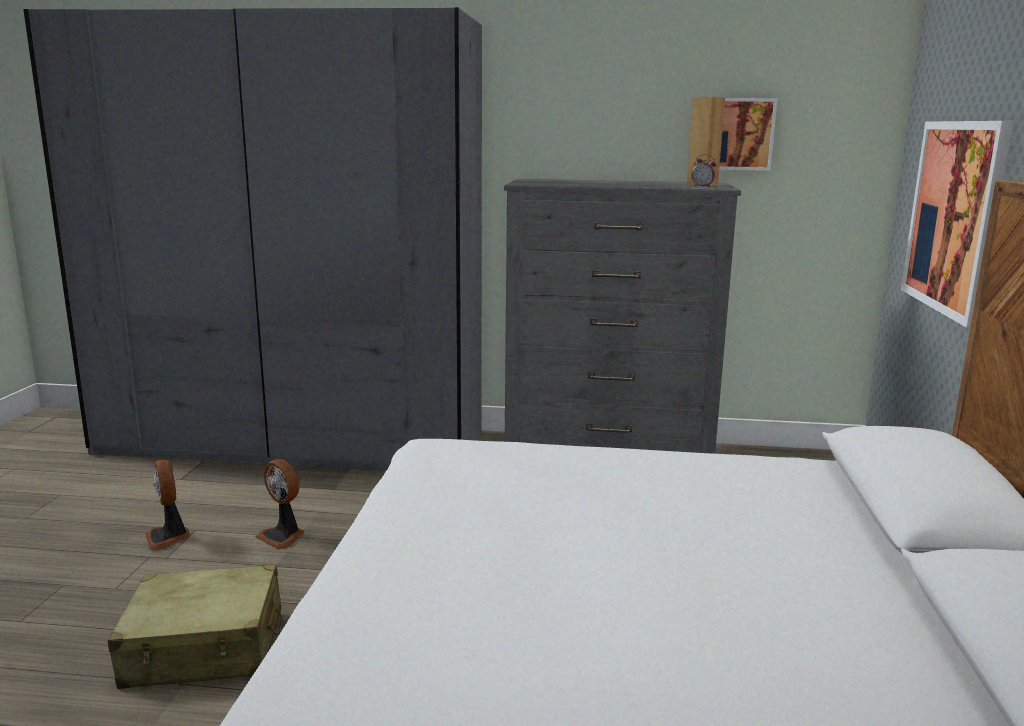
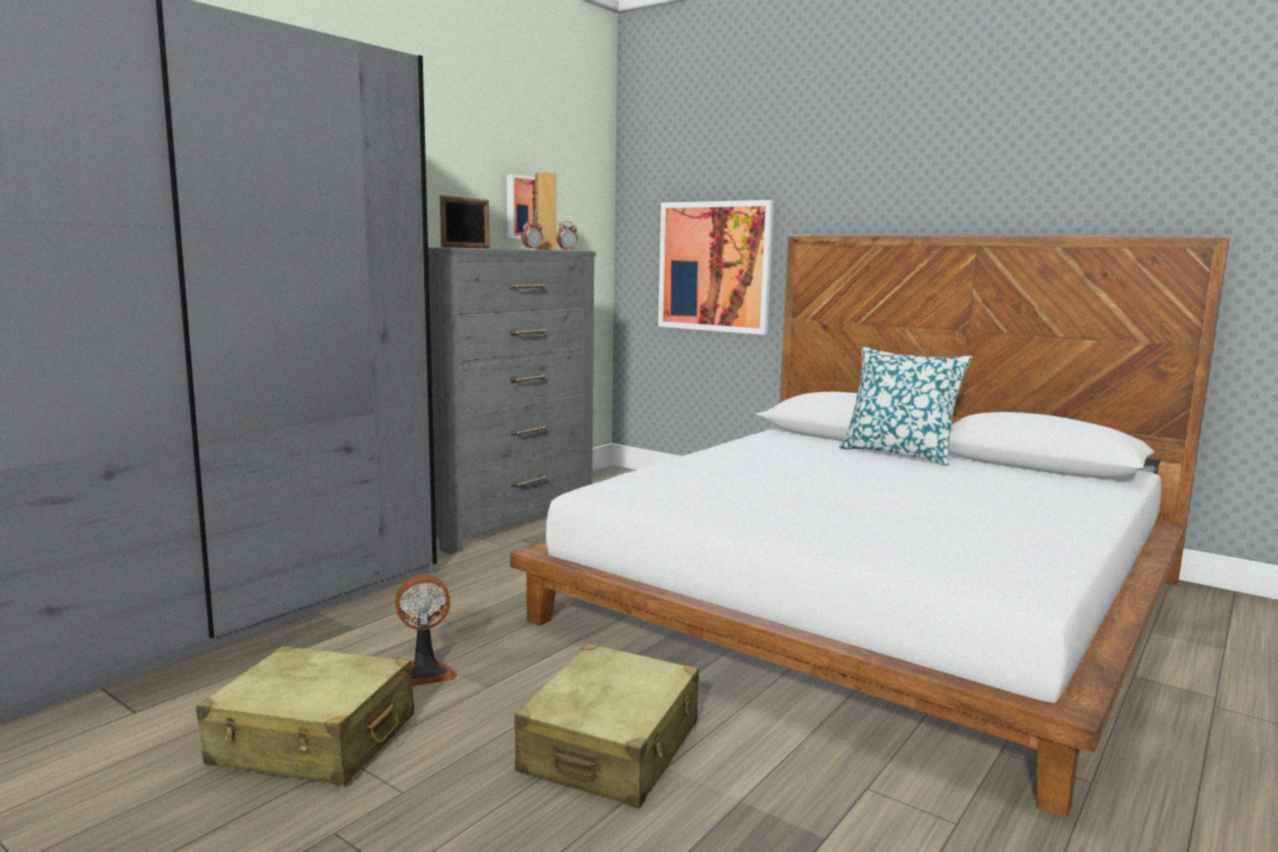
camera: 60 degrees left, 5 degrees down
fan [146,460,190,550] -> beige suitcase [196,646,414,785]
none -> picture frame [440,195,490,249]
none -> alarm clock [521,220,543,249]
none -> pillow [839,347,973,466]

